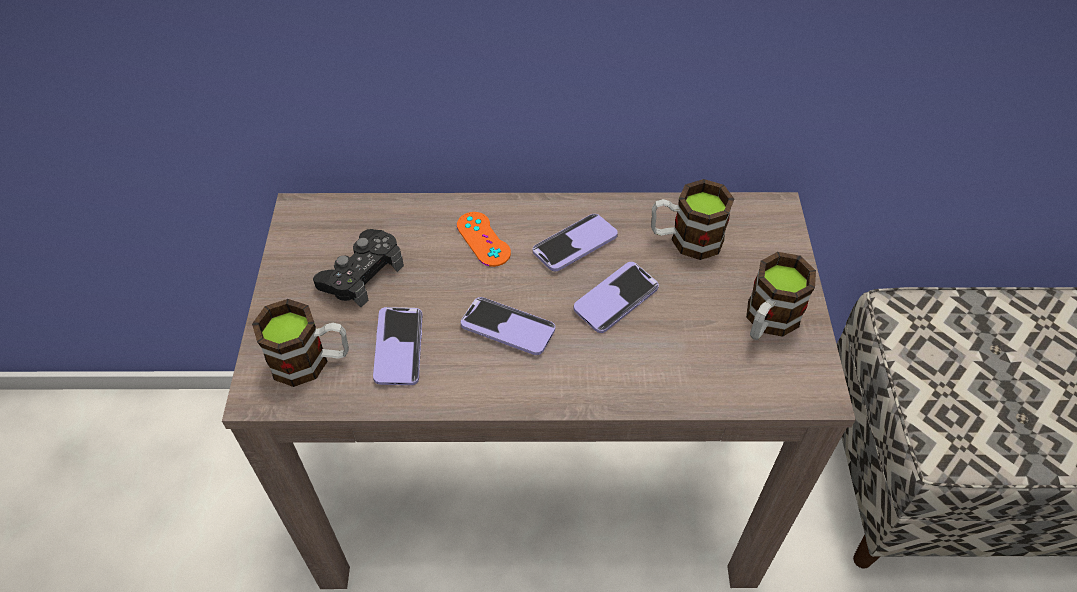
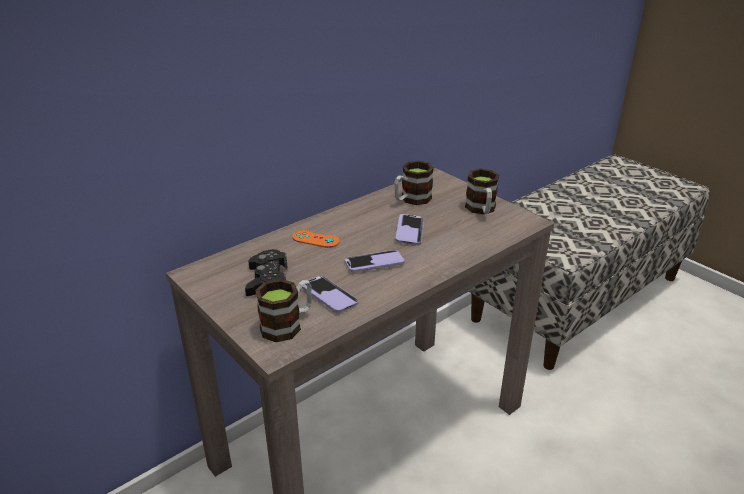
camera: 40 degrees left, 20 degrees down
phone [533,214,618,271] -> none

